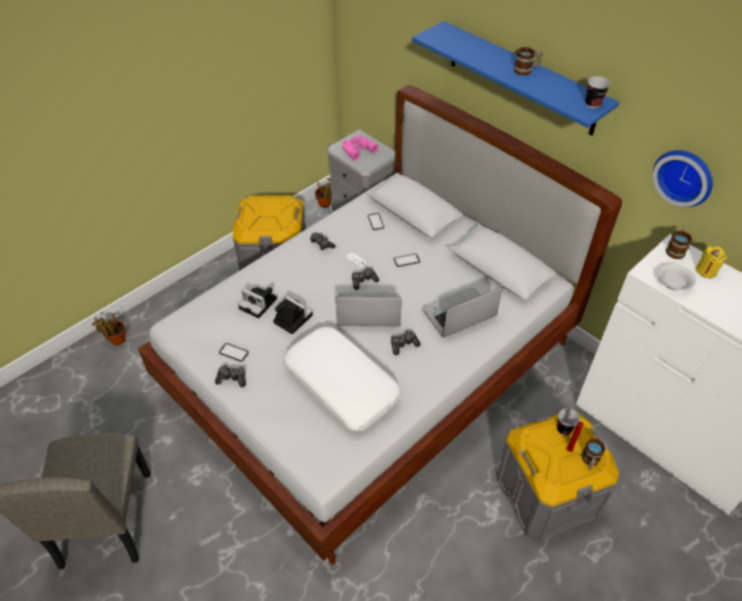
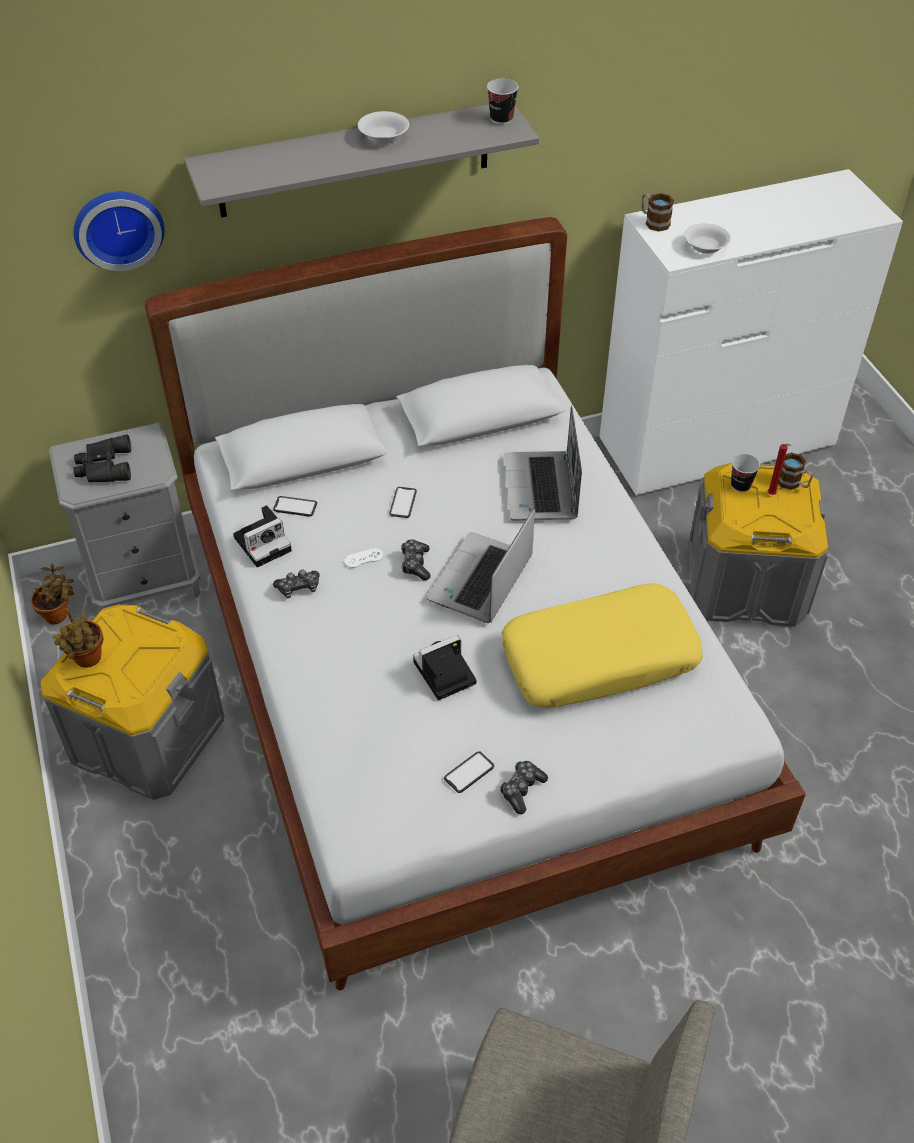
camera: 65 degrees left, 0 degrees up
potted plant [92,314,126,345] -> potted plant moved to [52,608,103,668]
camera [238,287,277,319] -> camera moved to [233,505,292,567]
white pillow [283,327,401,431] -> yellow pillow [502,583,703,708]
pink binoculars [342,136,378,161] -> black binoculars [73,434,131,482]
game controller [391,330,421,355] -> none
blue shelf [412,21,620,136] -> grey shelf [184,104,539,217]
mug [514,47,542,76] -> white bowl [358,111,409,144]
wall clock [653,150,713,207] -> wall clock moved to [74,192,165,271]
yellow candle [696,247,727,278] -> none

